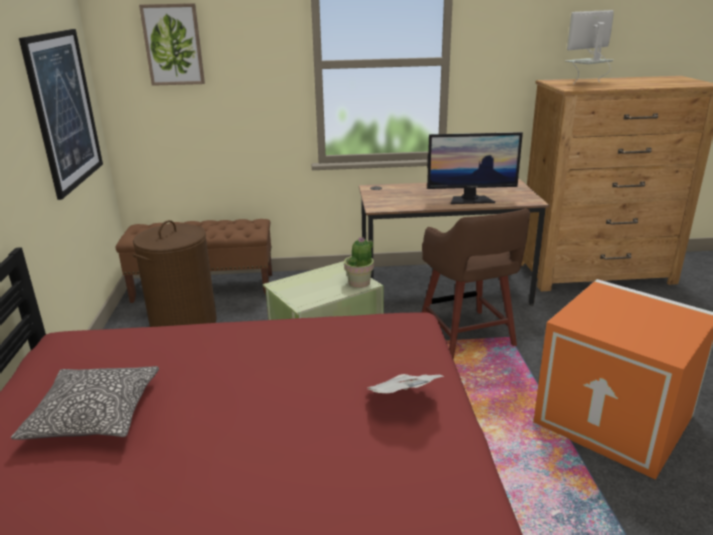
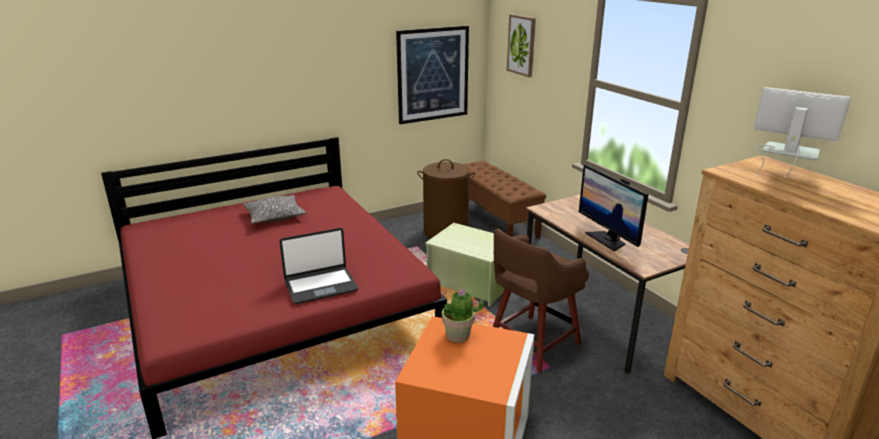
camera: 65 degrees right, 0 degrees up
potted plant [344,237,374,288] -> potted plant moved to [442,289,484,342]
newspaper [367,374,444,393] -> laptop [280,228,358,304]

